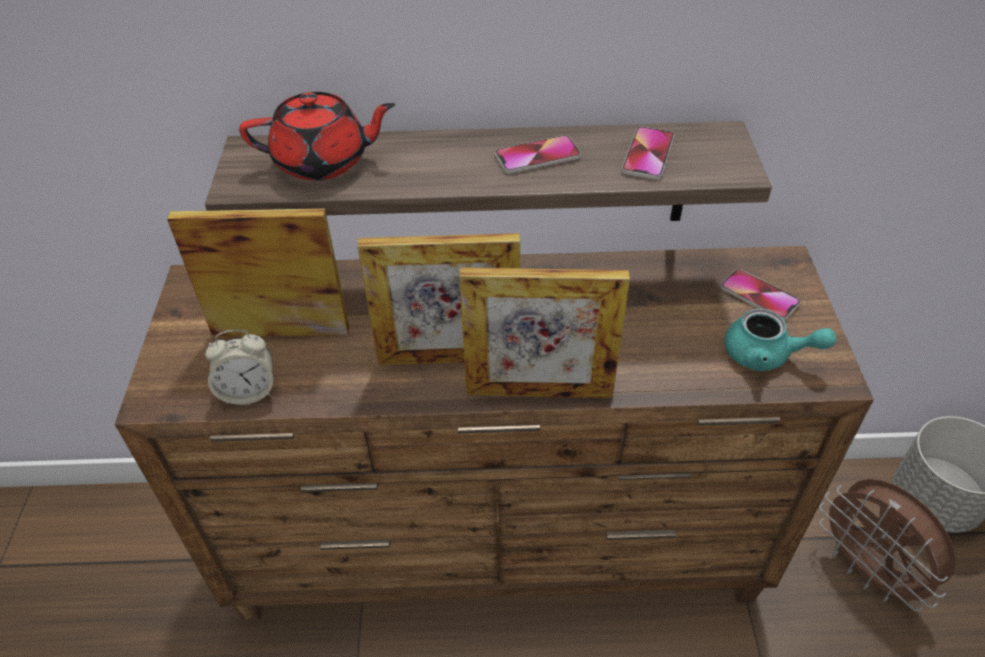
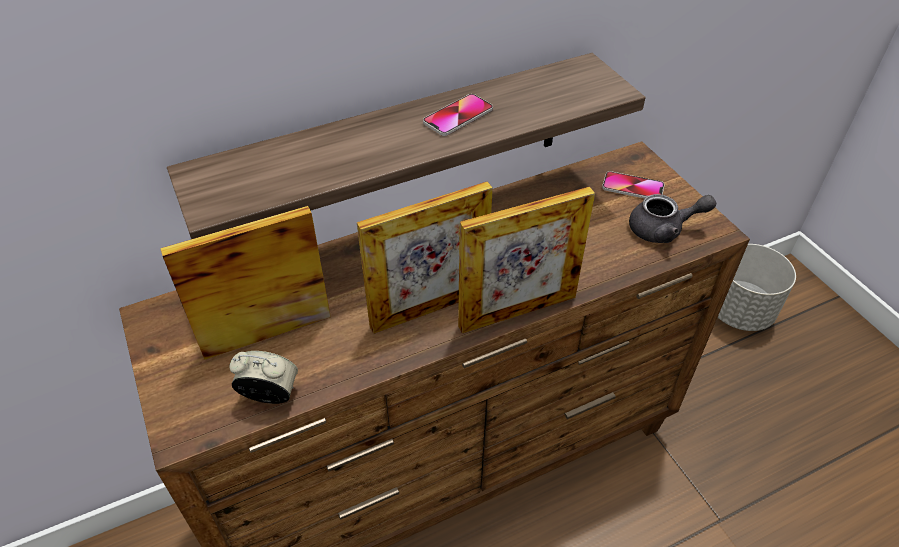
camera: 25 degrees left, 0 degrees up
alarm clock [205,330,273,405] -> alarm clock turned 135 degrees counterclockwise [229,351,298,404]
red teapot [239,92,396,181] -> none
phone [622,127,674,179] -> none
turquoise teapot [724,309,836,371] -> grey teapot [629,194,716,243]
brown fan [819,479,956,612] -> none

